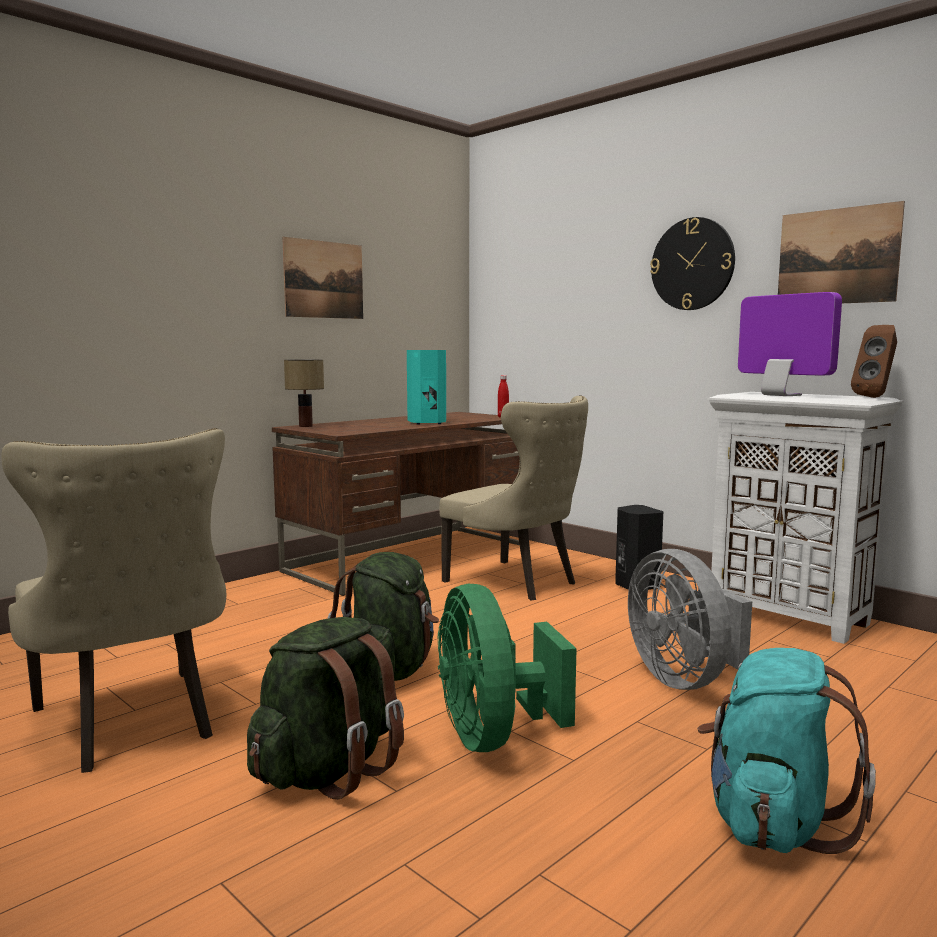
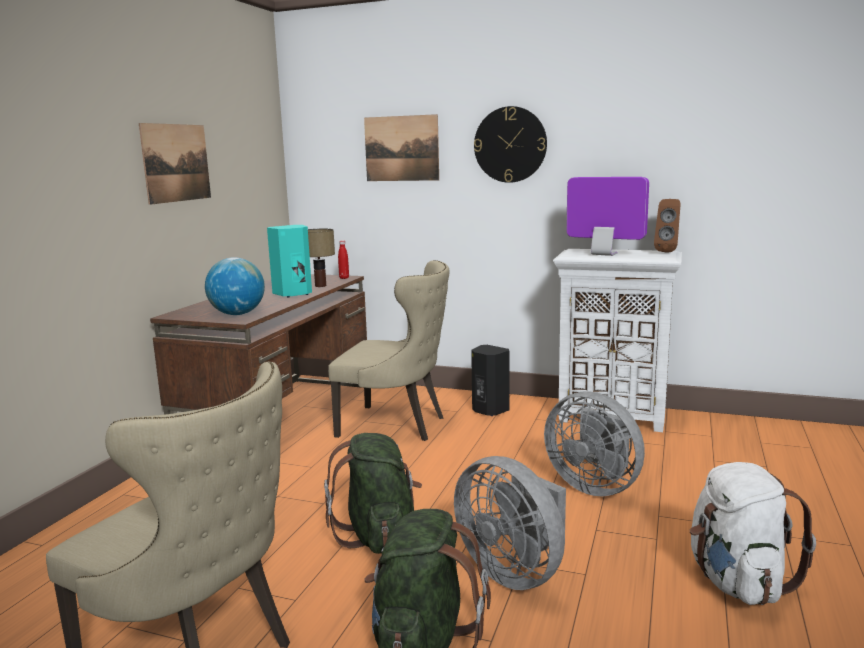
camera: 25 degrees left, 5 degrees up
table lamp [284,360,324,427] -> table lamp moved to [308,229,335,287]
green fan [438,584,577,752] -> grey fan [454,456,566,590]
turquoise backpack [697,648,876,854] -> white backpack [690,462,816,605]
picture [778,201,905,303] -> picture moved to [364,114,439,181]
none -> globe [205,257,265,315]

